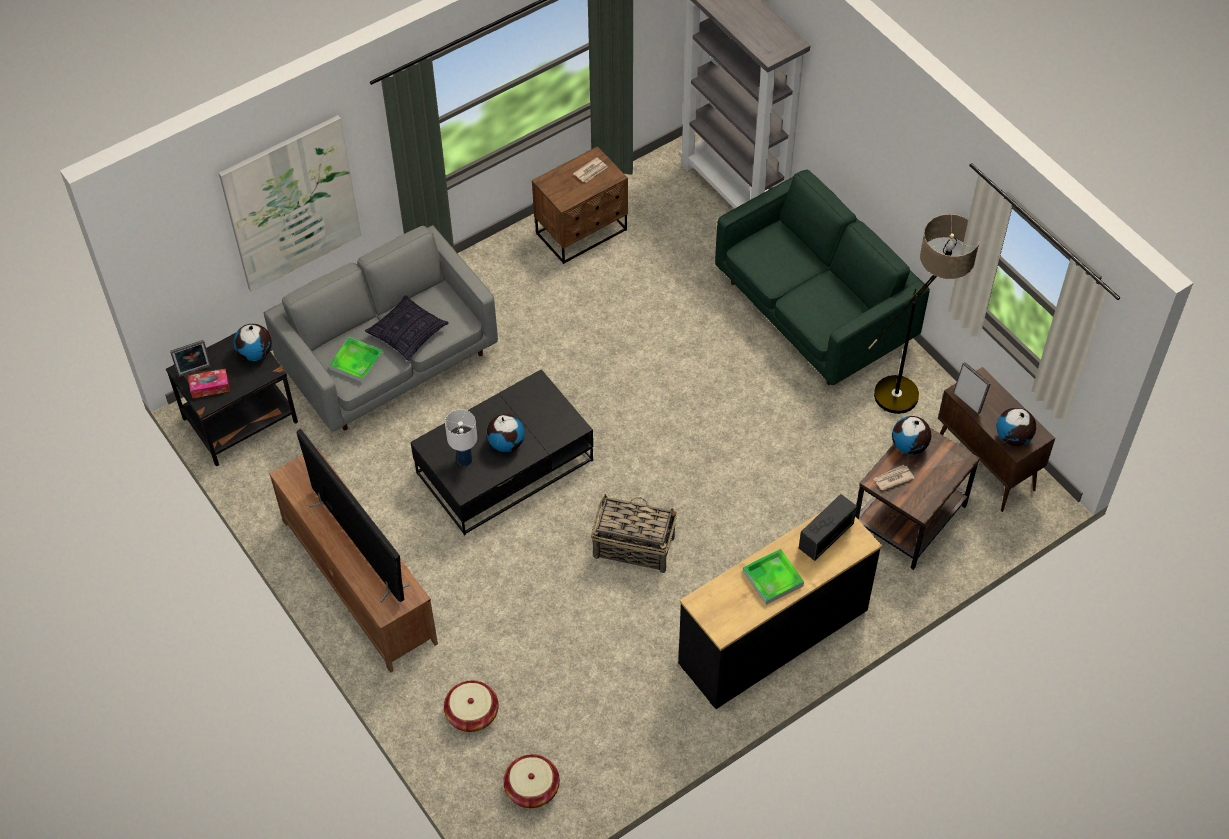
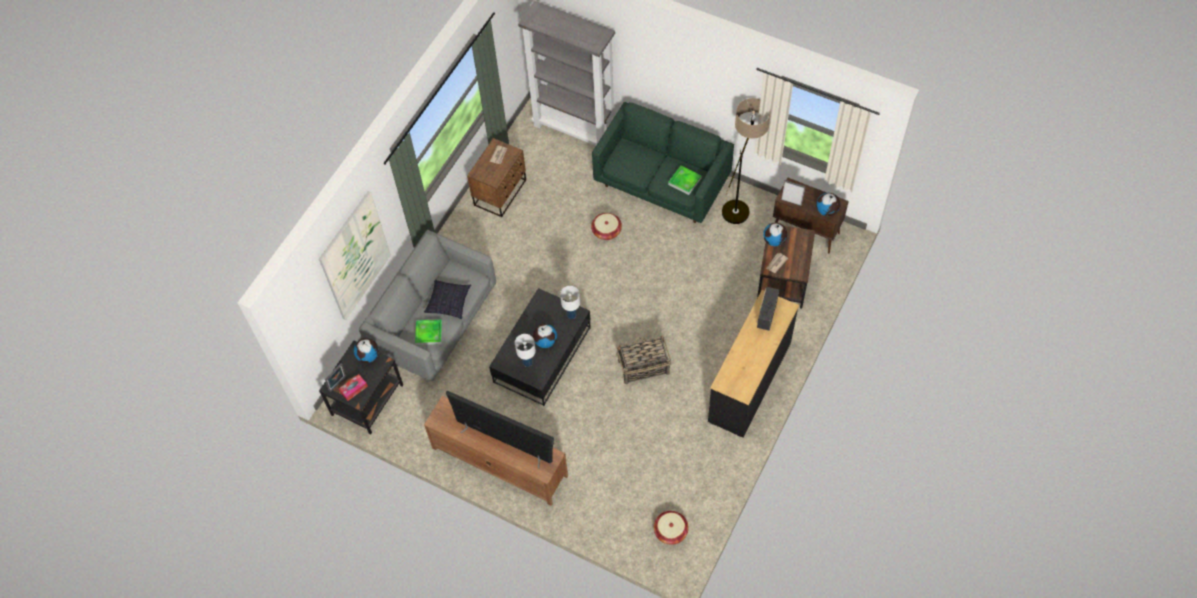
camera: 25 degrees left, 5 degrees up
basket [444,680,499,732] -> basket moved to [591,213,622,240]
tray [743,549,804,605] -> tray moved to [668,165,702,195]
none -> white table lamp [560,286,580,319]

